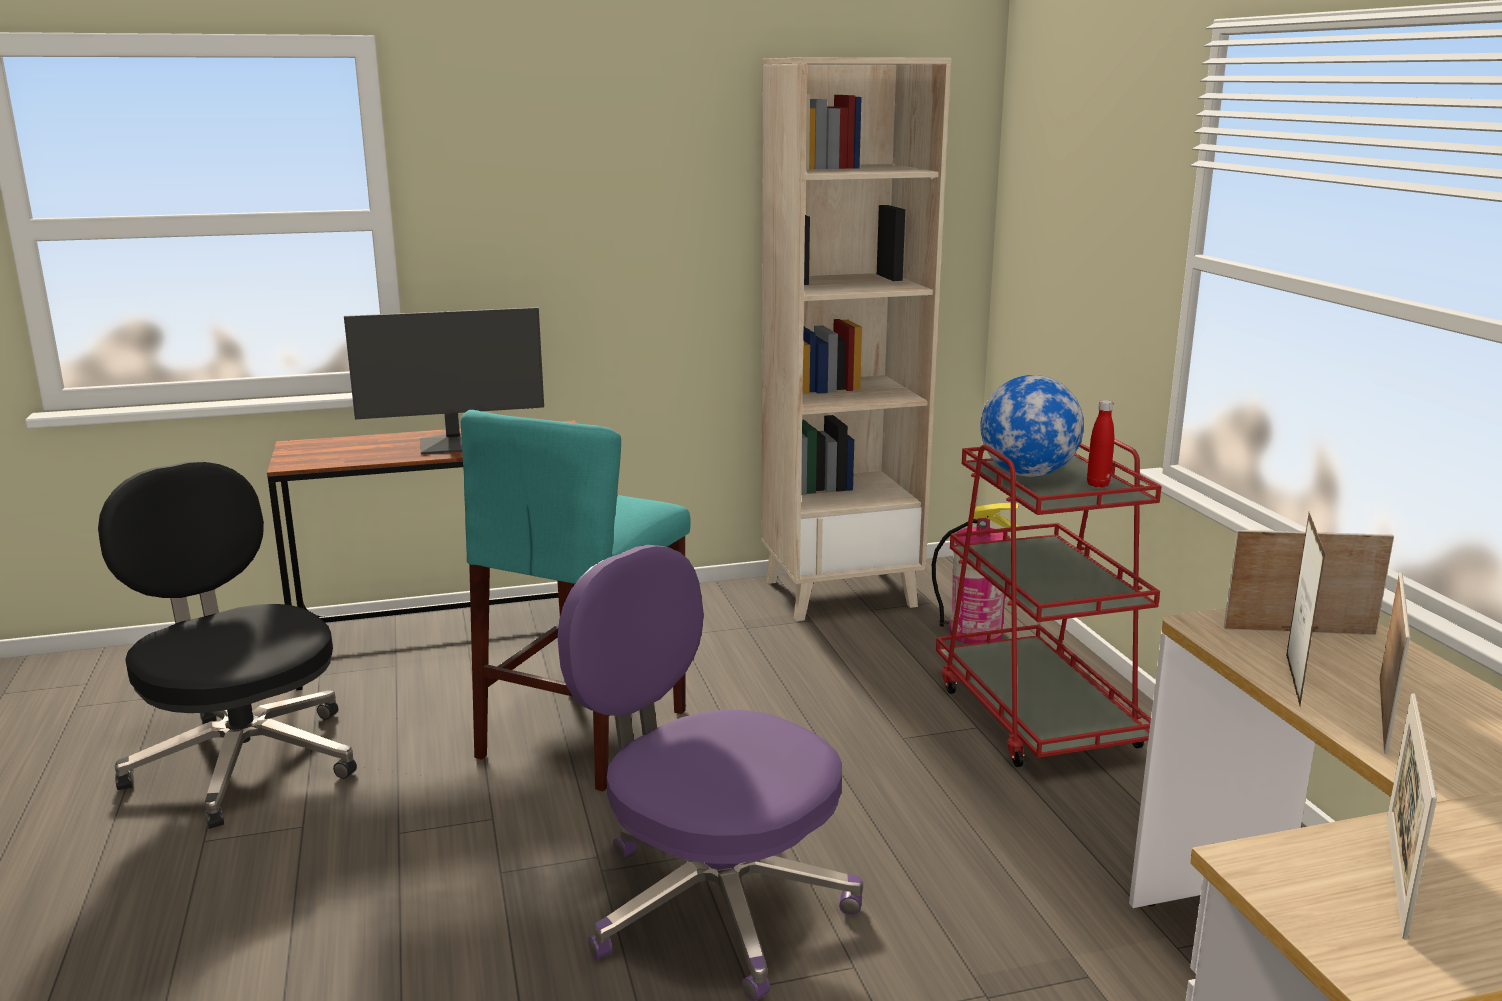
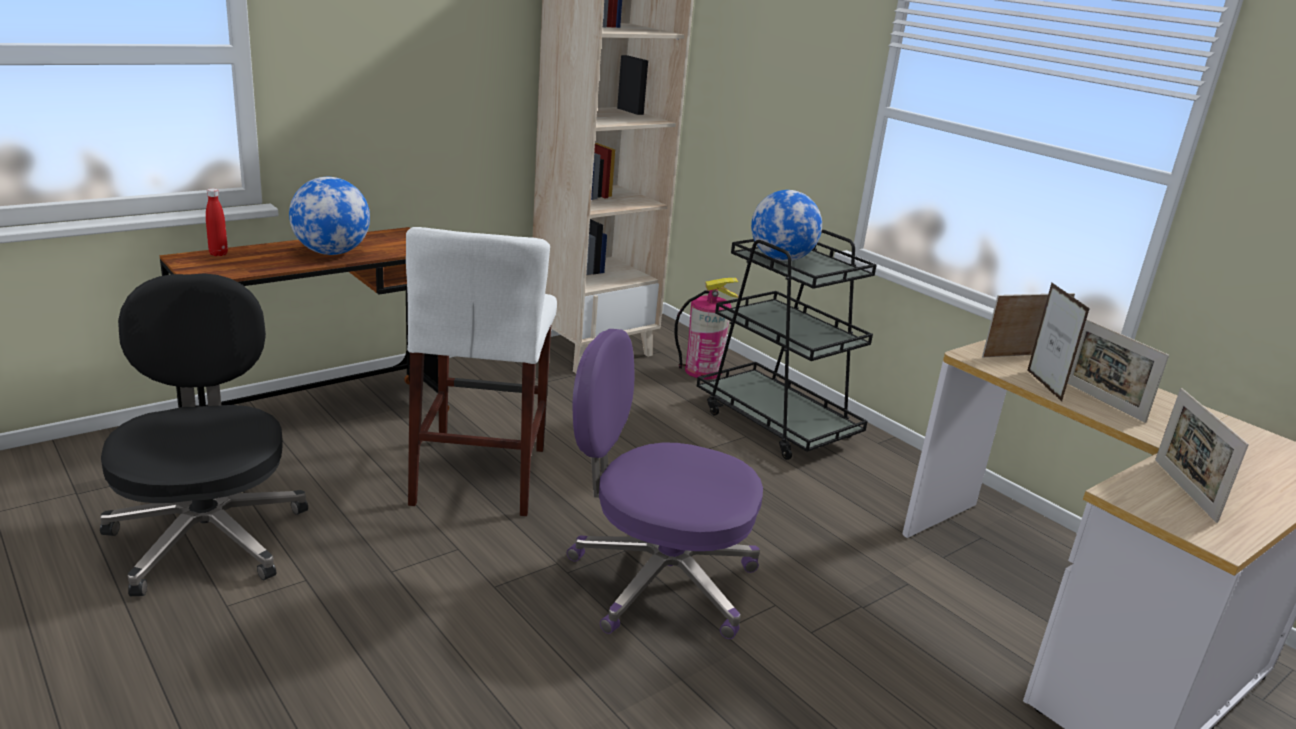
camera: 25 degrees left, 5 degrees up
black office chair [98,461,357,829] -> black office chair turned 45 degrees clockwise [100,273,308,596]
monitor [344,307,544,454] -> globe [289,177,370,255]
turquoise stool [461,410,691,791] -> white stool [406,227,557,516]
red cart [936,439,1162,767] -> black cart [697,230,877,460]
red bottle [1087,400,1114,488] -> red bottle moved to [206,188,228,256]
picture frame [1379,573,1410,754] -> picture frame turned 150 degrees clockwise [1067,319,1169,423]

